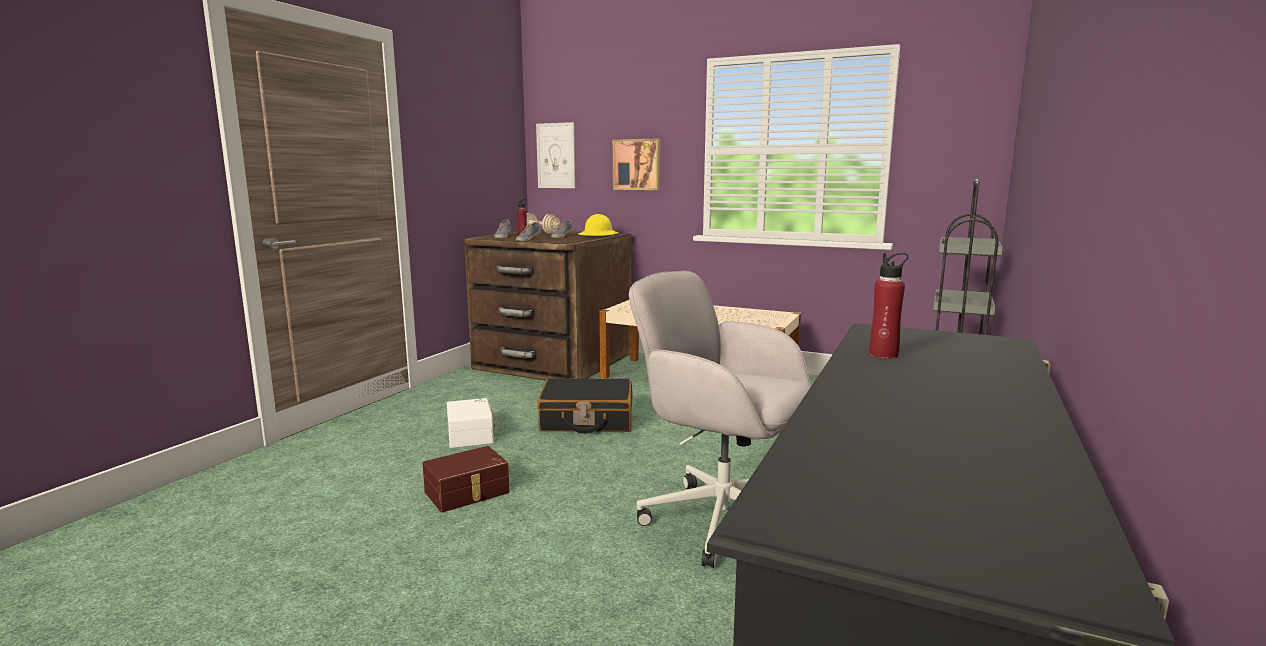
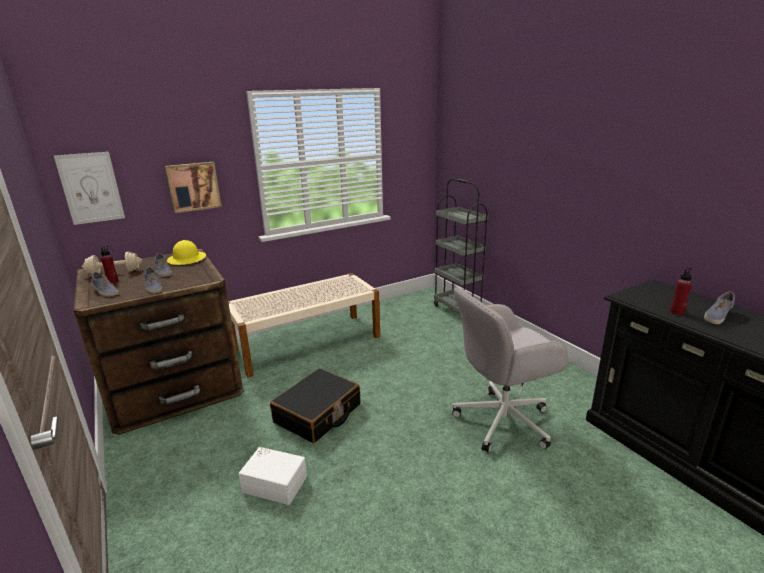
camera: 55 degrees left, 10 degrees up
brown storage box [423,446,510,512] -> none
none -> shoe [704,292,735,324]

